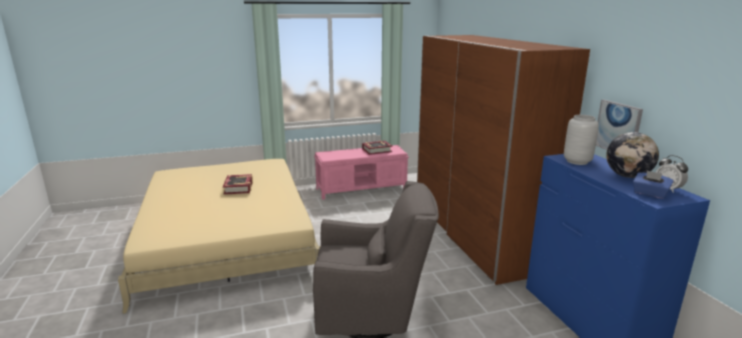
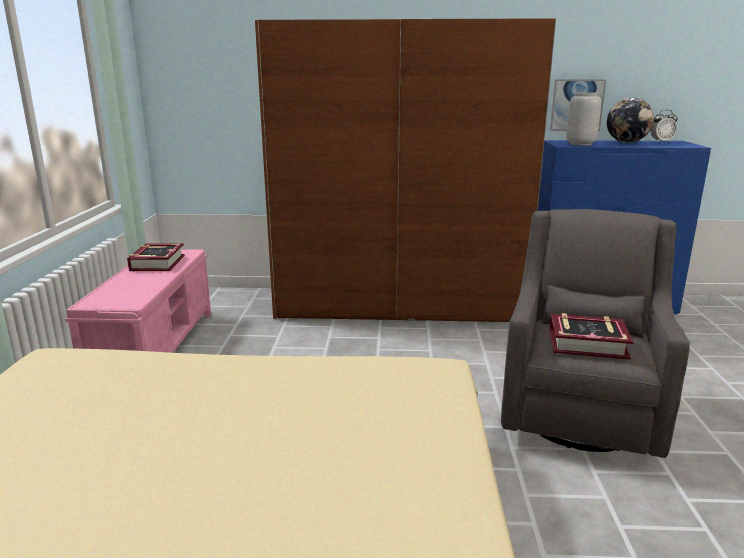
camera: 70 degrees left, 0 degrees up
book [223,174,253,195] -> book moved to [549,313,633,360]
blue tissue box [633,170,674,199] -> none

